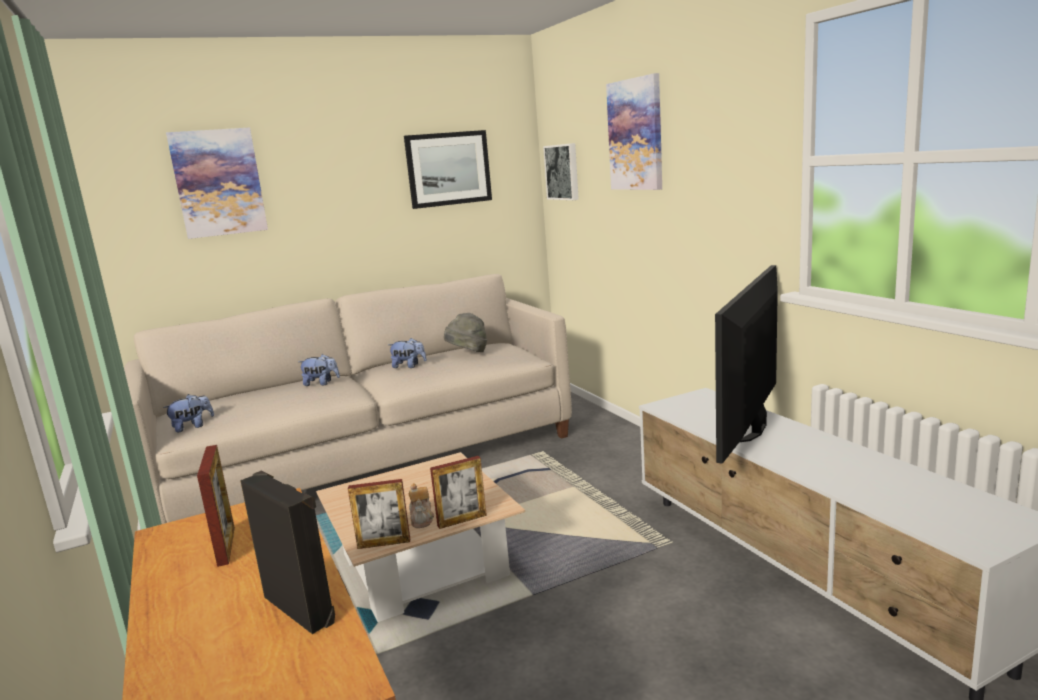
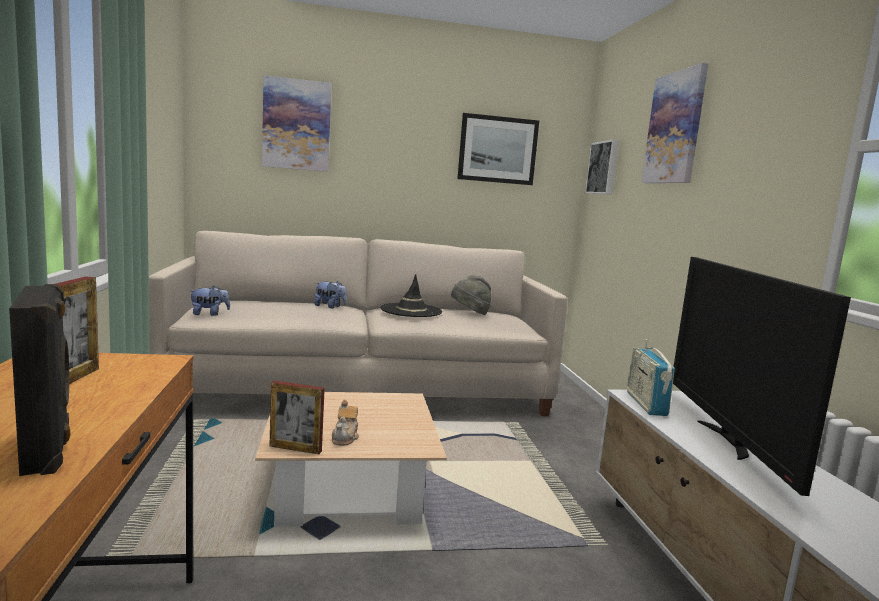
camera: 15 degrees right, 5 degrees down
plush toy [388,338,427,368] -> black hat [381,274,442,317]
picture frame [430,456,487,529] -> none
television [715,265,778,464] -> television turned 45 degrees counterclockwise [673,257,851,496]
none -> radio [627,339,675,416]

